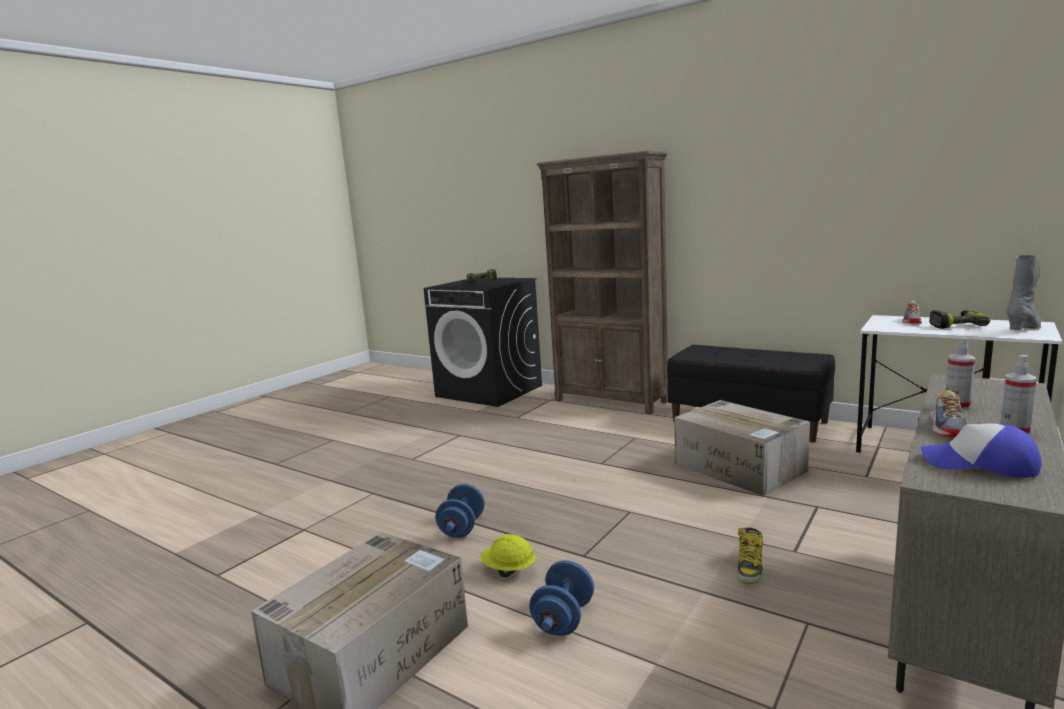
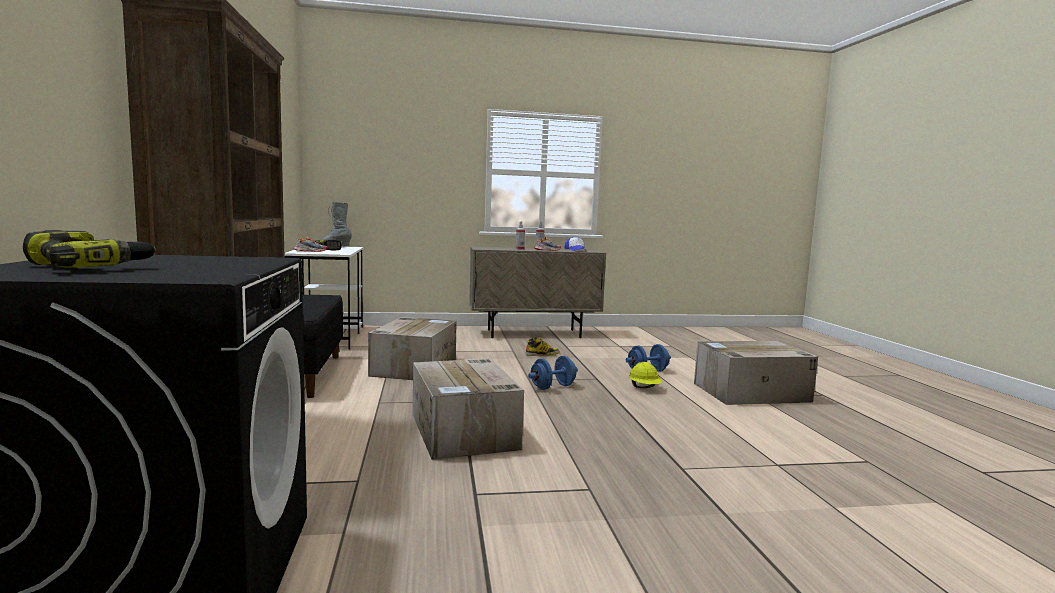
camera: 135 degrees left, 5 degrees down
blue dumbbell [435,484,485,538] -> blue dumbbell moved to [528,356,578,390]
none -> cardboard box [413,359,524,460]

